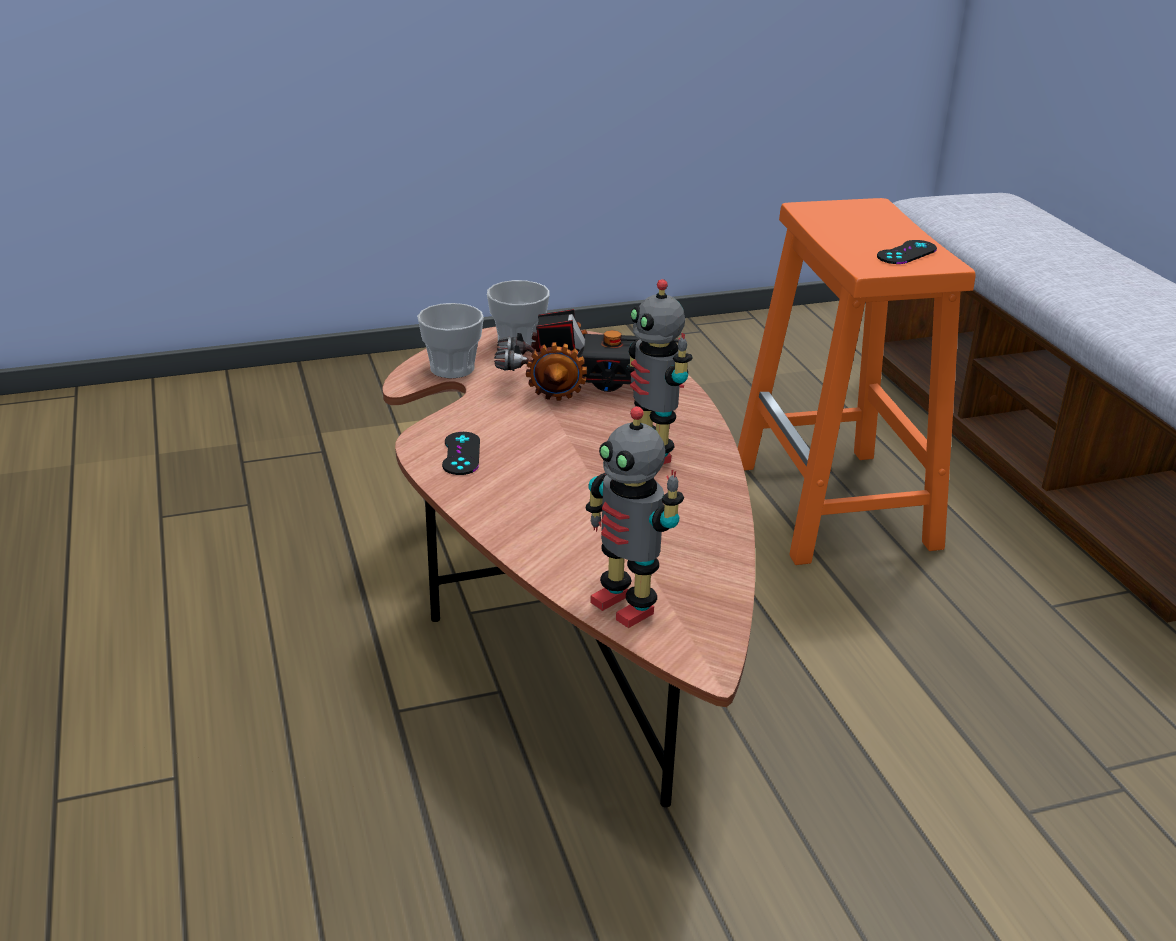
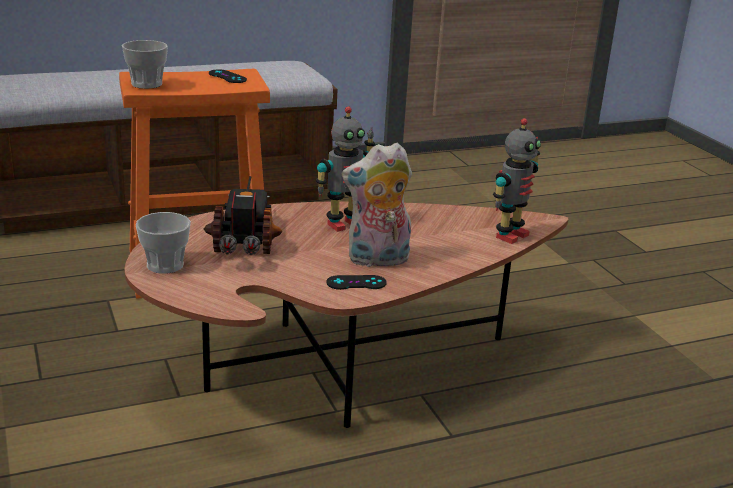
camera: 95 degrees left, 5 degrees down
cup [417,303,484,378] -> cup moved to [122,40,168,89]
none -> plush toy [342,143,412,267]

